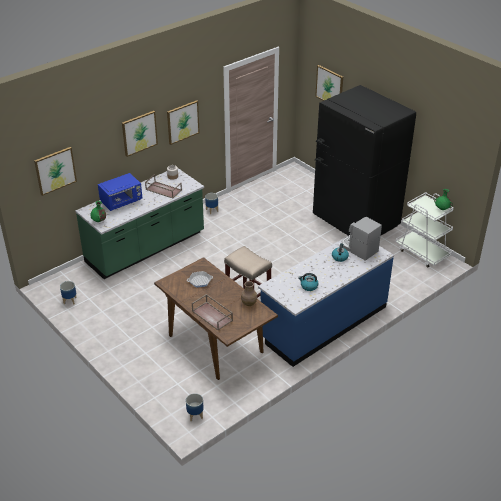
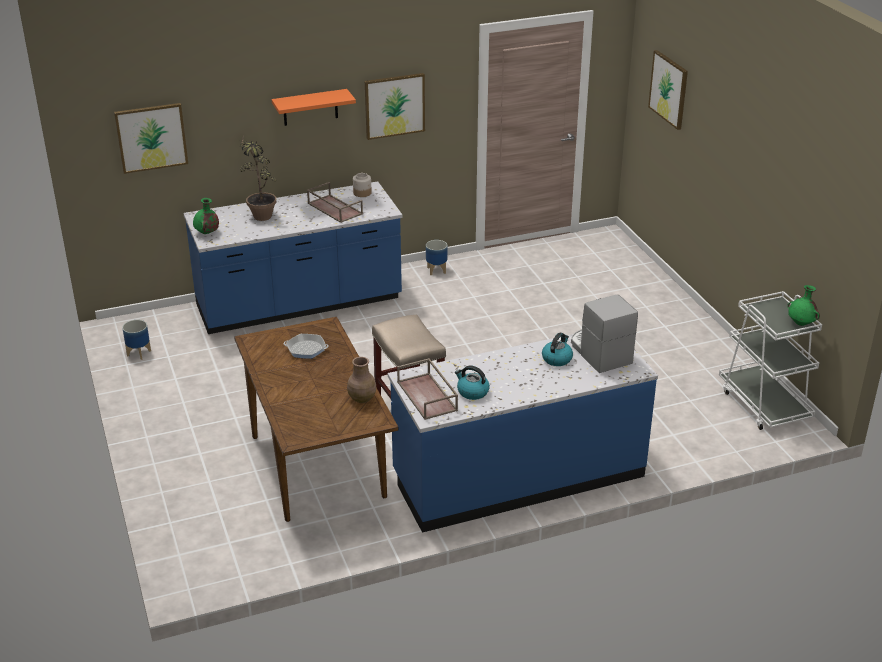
camera: 20 degrees right, 5 degrees down
green counter [75,168,204,279] -> blue counter [183,181,402,334]
blue microwave [98,173,142,211] -> potted plant [240,135,276,221]
picture [122,111,158,157] -> orange shelf [272,89,356,126]
planter [186,393,204,422] -> none
brown tray [192,294,233,330] -> brown tray moved to [397,358,458,420]
black fridge [313,85,416,236] -> none

